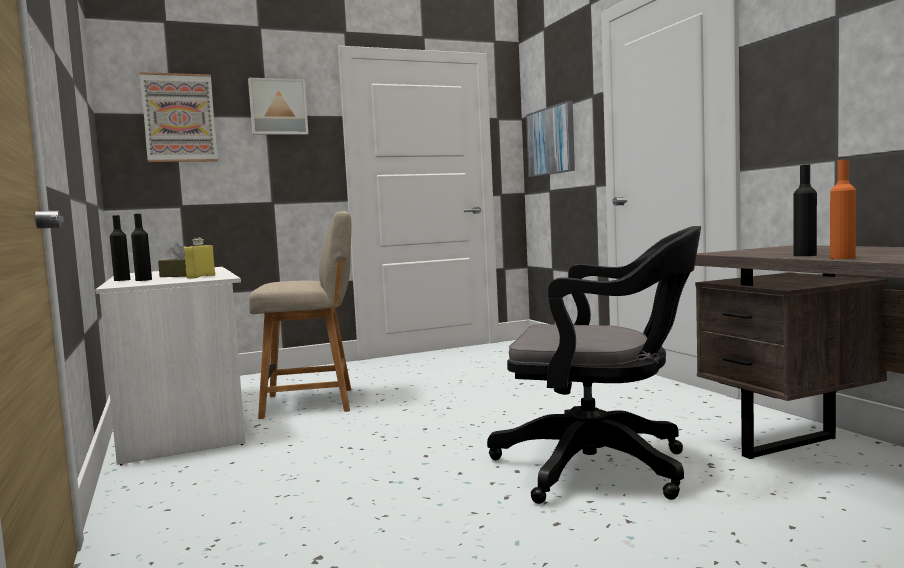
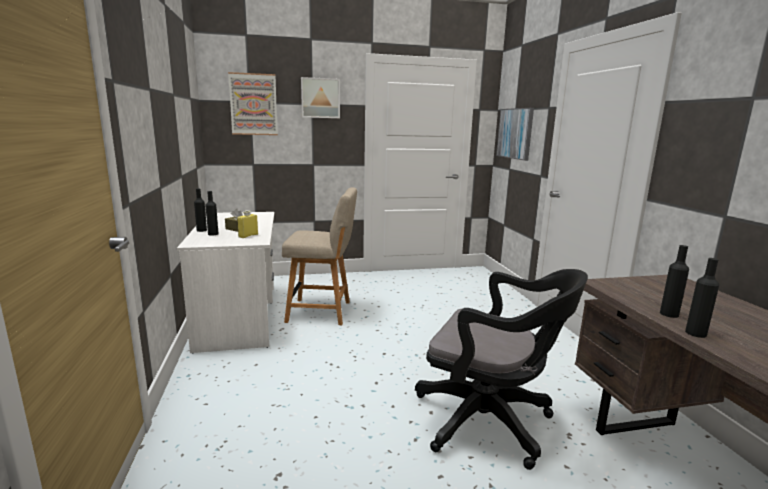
camera: 10 degrees right, 10 degrees up
orange bottle [830,160,856,259] -> black bottle [685,258,719,338]

